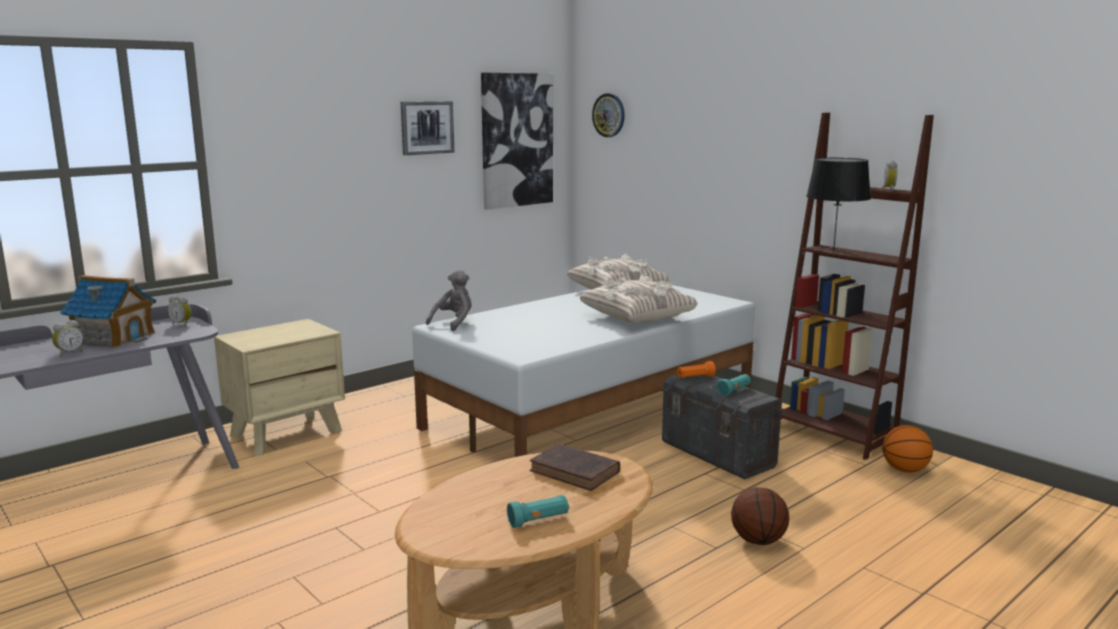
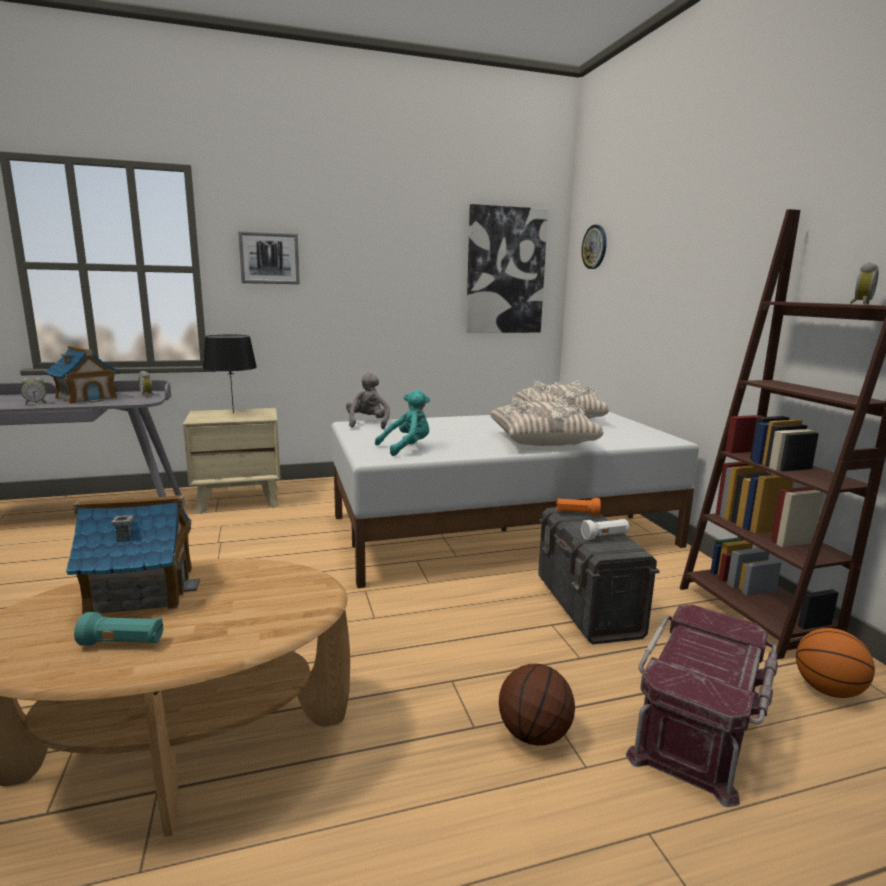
camera: 25 degrees right, 0 degrees up
picture [401,101,454,155] -> picture moved to [238,231,300,284]
grey plush toy [426,270,472,331] -> grey plush toy turned 60 degrees counterclockwise [346,373,390,429]
brown book [530,444,620,491] -> none
turquoise flashlight [717,374,751,396] -> white flashlight [581,519,630,540]
black table lamp [806,158,871,253] -> black table lamp moved to [203,335,257,413]
none -> toy house [66,495,200,615]
none -> turquoise plush toy [375,390,430,456]
none -> red storage box [626,605,778,807]

